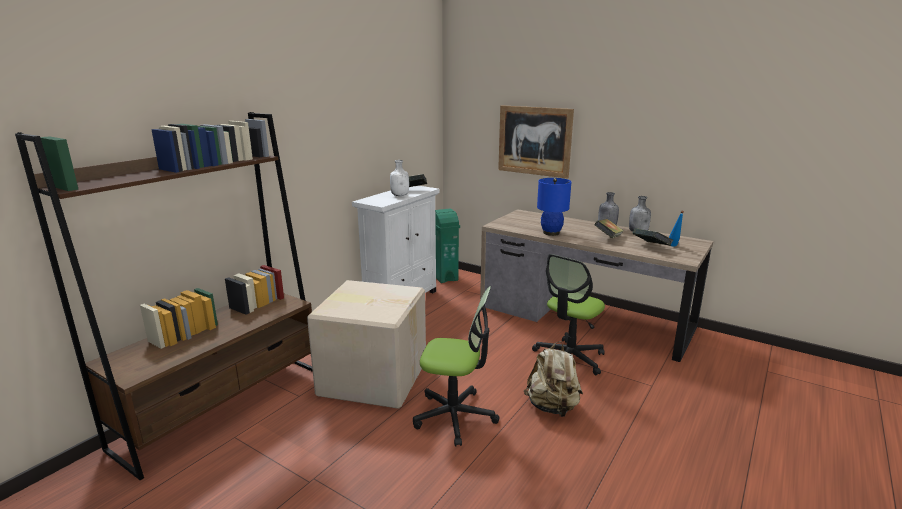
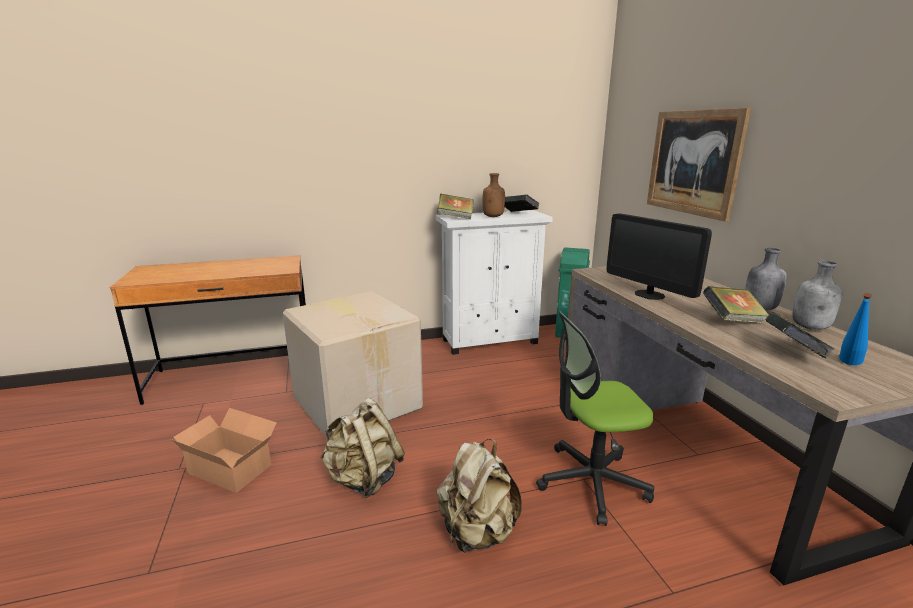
camera: 40 degrees right, 0 degrees up
brown bookcase [15,112,313,480] -> brown desk [110,255,306,405]
white bottle [390,160,409,196] -> brown bottle [482,173,505,217]
office chair [413,286,499,446] -> beige backpack [320,398,405,498]
blue table lamp [537,178,571,236] -> monitor [606,213,712,300]
none -> cardboard box [171,408,277,493]
none -> book [437,194,474,219]

